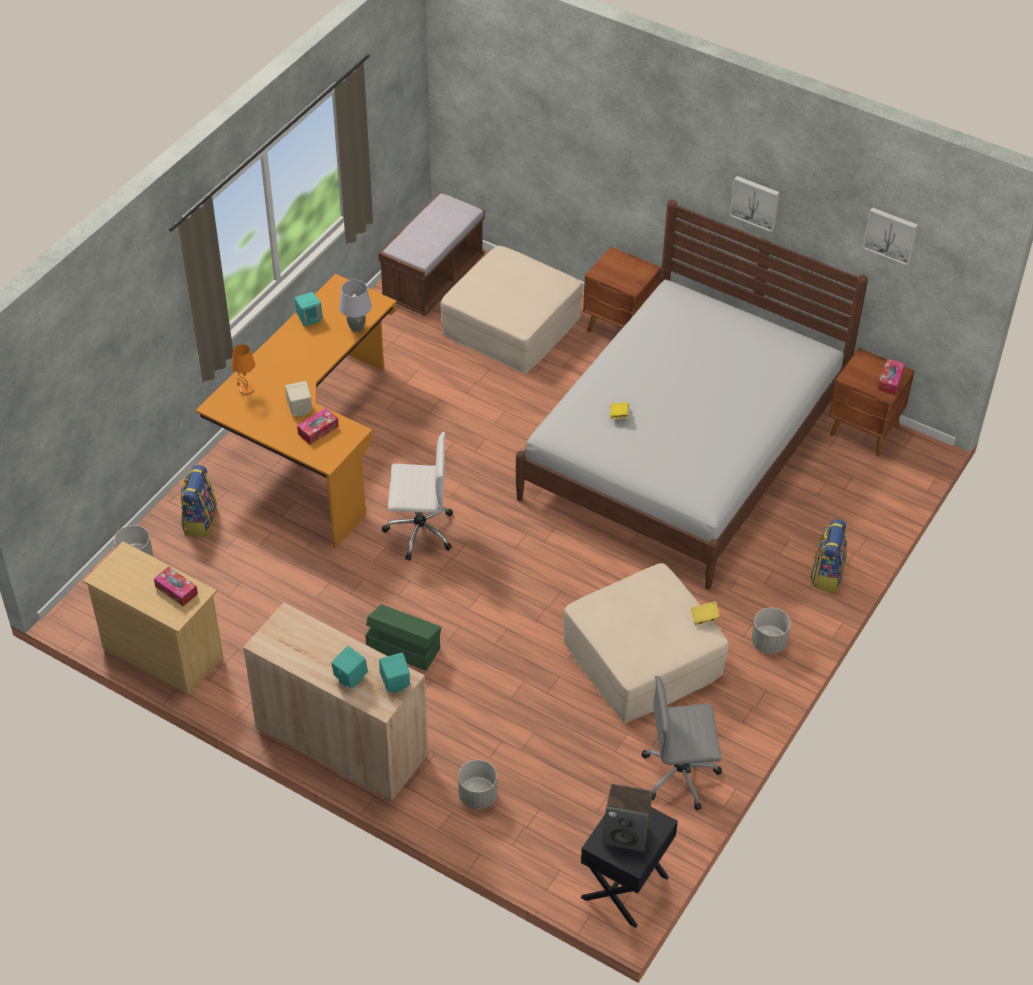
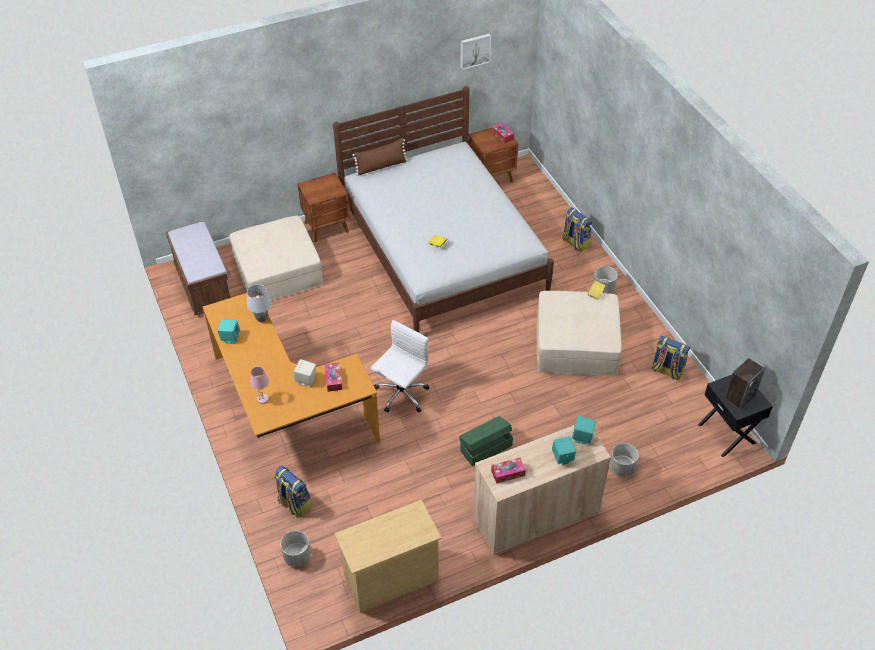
camera: 55 degrees left, 0 degrees up
tissue box [154,566,198,606] -> tissue box moved to [491,458,526,484]
orange table lamp [231,344,255,395] -> pink table lamp [250,367,269,404]
grey office chair [641,676,722,811] -> backpack [651,336,690,380]
picture [730,176,780,232] -> none
none -> brown pillow [353,138,408,175]

